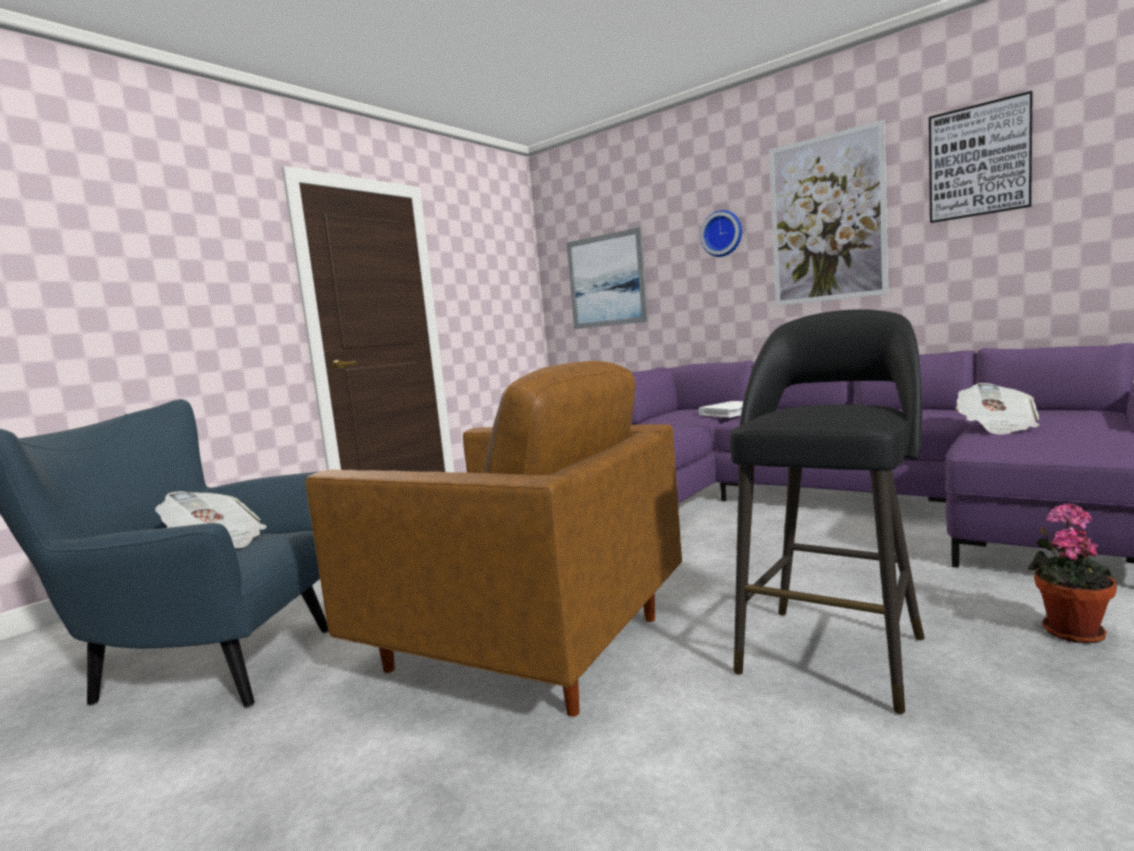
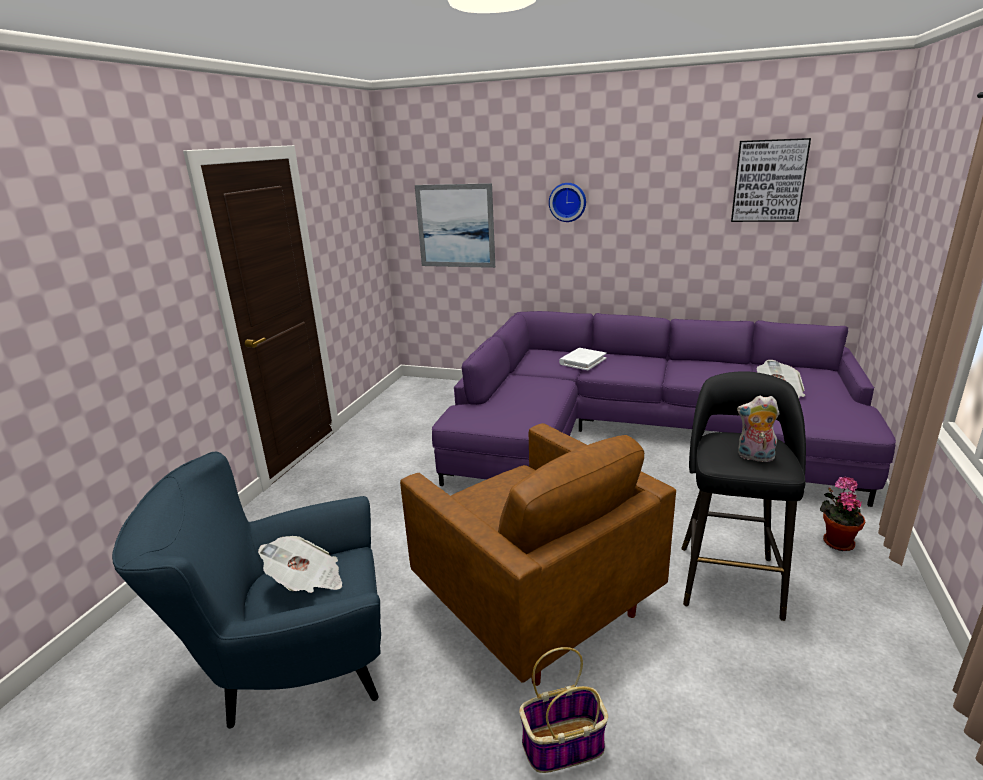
camera: 20 degrees left, 15 degrees up
brown armchair [306,361,682,717] -> brown armchair turned 45 degrees clockwise [400,423,676,686]
picture [769,120,888,306] -> none
none -> basket [519,647,608,773]
none -> plush toy [737,396,780,462]

